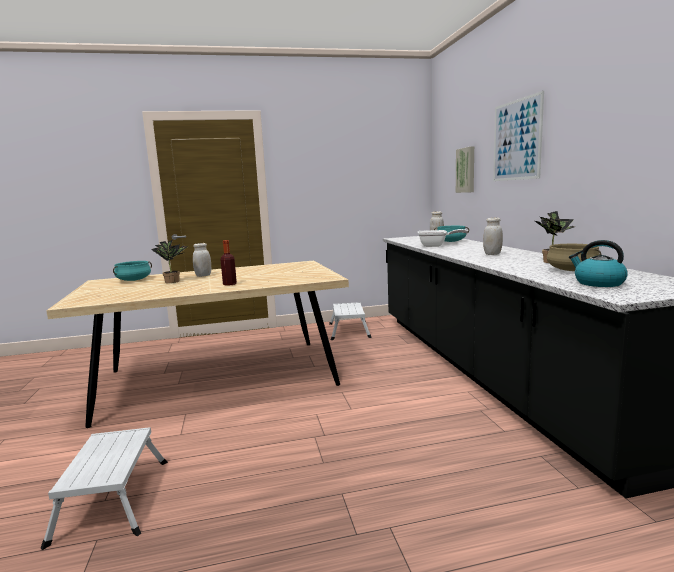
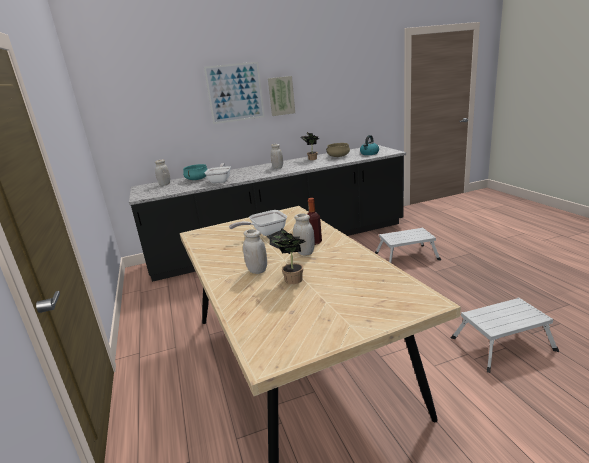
camera: 95 degrees left, 10 degrees up
turquoise cooking pot [113,261,152,281] -> none
white step ladder [329,302,372,340] -> white step ladder moved to [375,227,441,263]
picture [456,146,474,193] -> picture moved to [268,76,295,116]
none -> frying pan [229,210,287,236]
none -> white jar [293,213,315,256]

